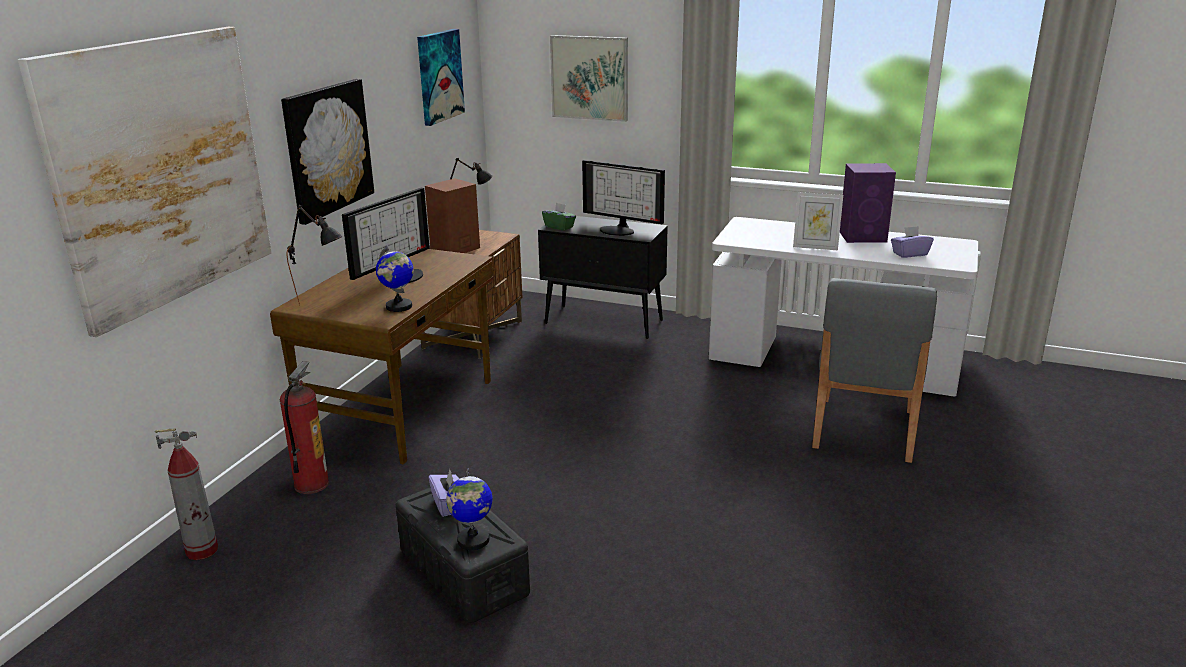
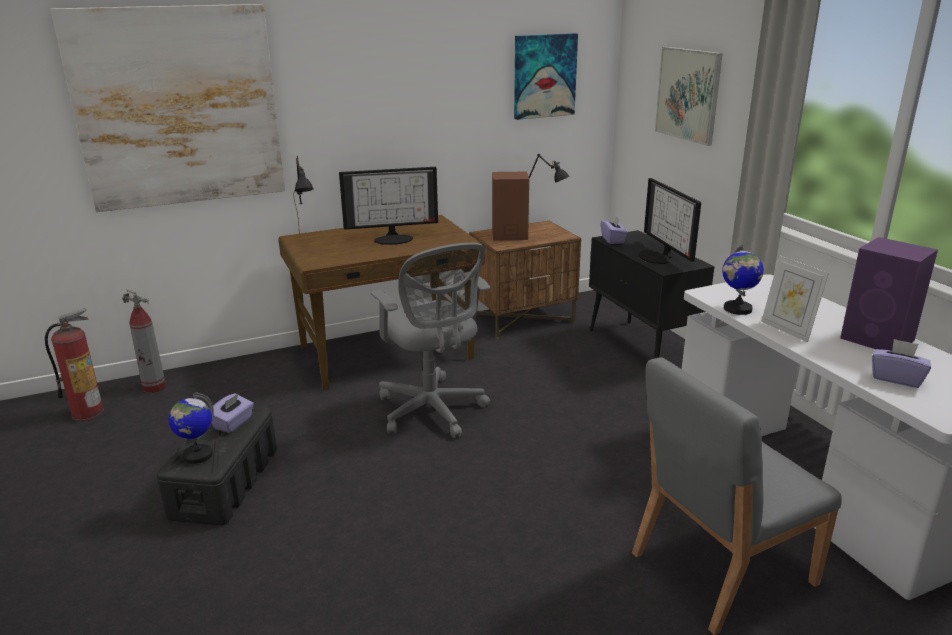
camera: 45 degrees right, 0 degrees up
fire extinguisher [280,361,329,494] -> fire extinguisher moved to [45,308,104,421]
picture [281,79,374,225] -> none
globe [376,246,414,312] -> globe moved to [722,244,764,315]
green tissue box [542,203,576,231] -> purple tissue box [601,215,628,244]
none -> grey office chair [371,243,491,438]

